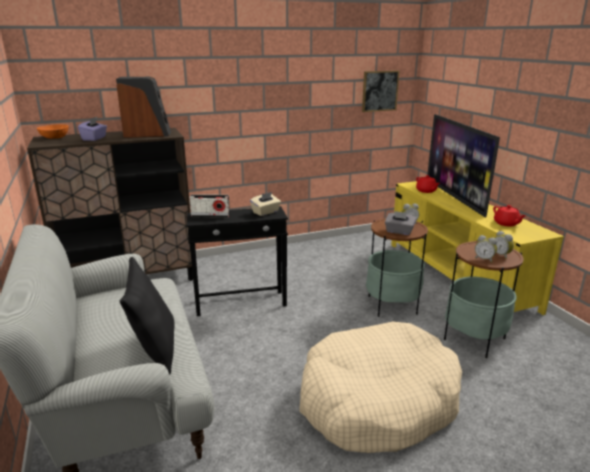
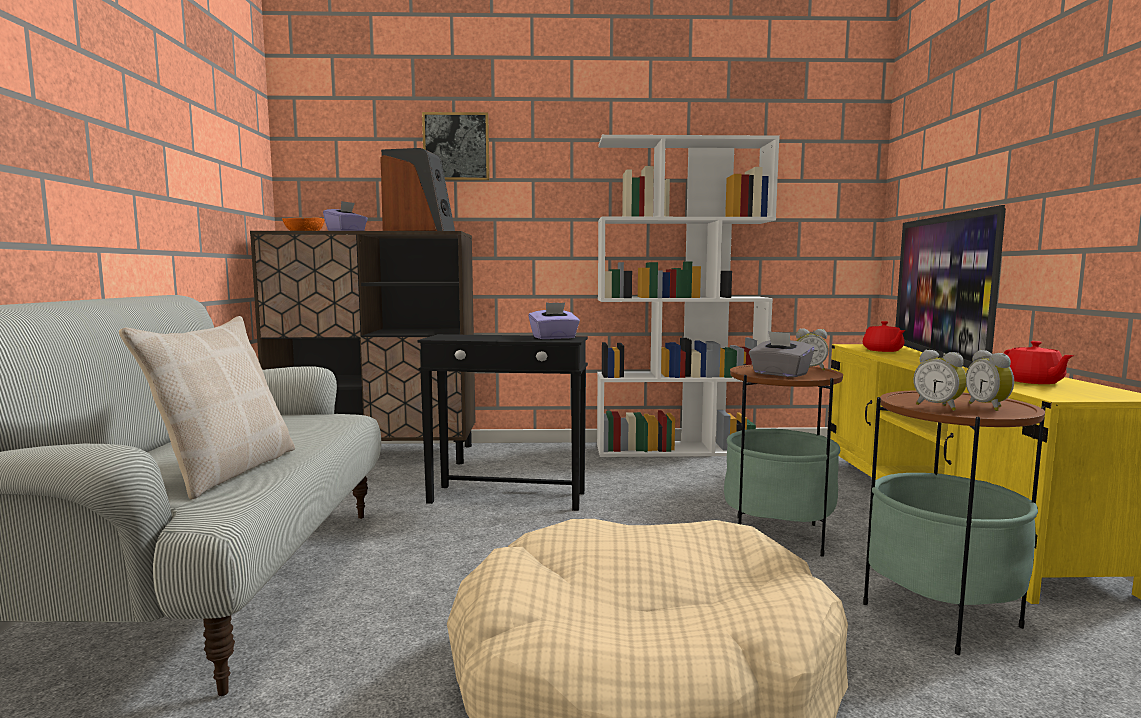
camera: 20 degrees right, 15 degrees down
black pillow [120,257,175,375] -> beige pillow [119,316,295,499]
radio [189,194,230,218] -> none
beige tissue box [250,192,281,216] -> purple tissue box [529,303,580,339]
picture [362,70,400,112] -> picture moved to [422,112,490,181]
none -> white bookcase [597,135,780,457]

